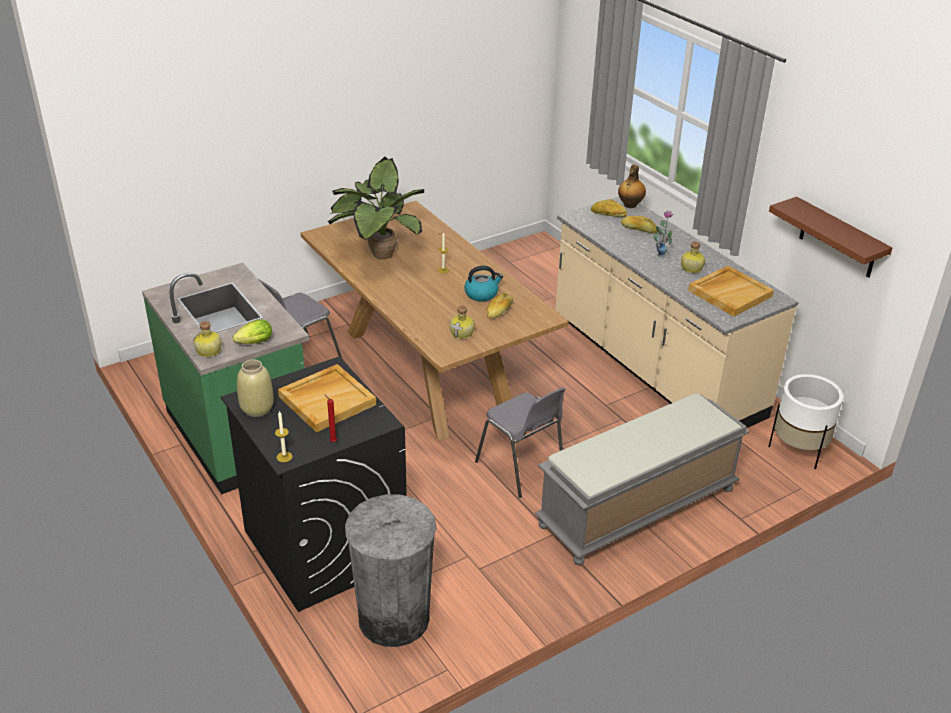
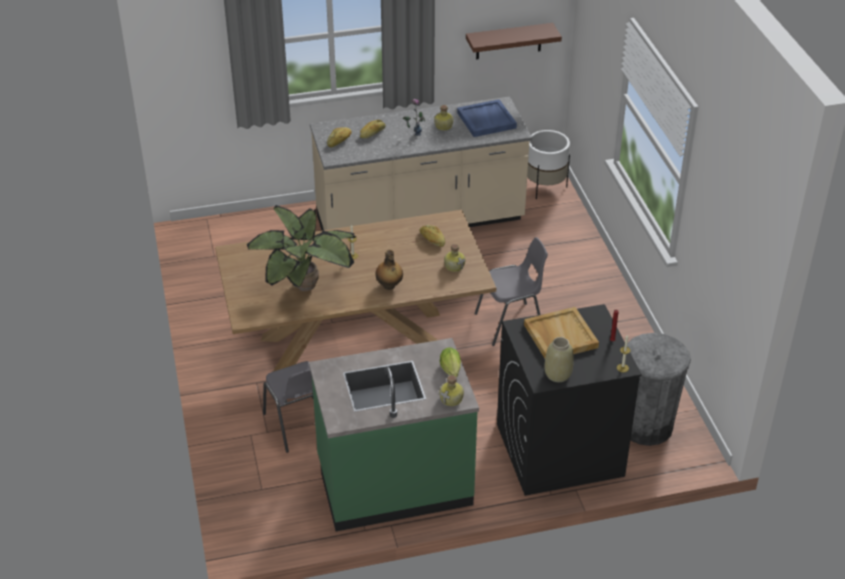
camera: 70 degrees left, 5 degrees up
kettle [464,266,503,301] -> none
grey bench [535,393,750,565] -> none
bottle [618,164,646,208] -> bottle moved to [376,250,403,290]
beige tray [688,266,774,317] -> blue tray [457,99,517,137]

